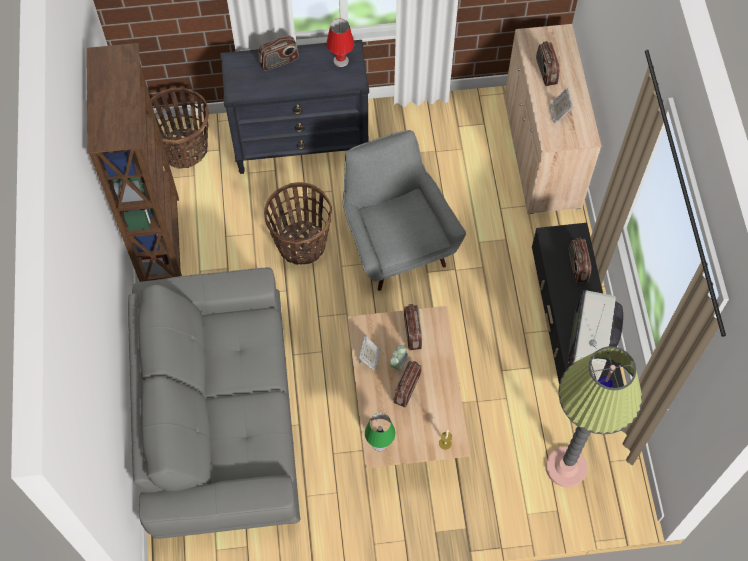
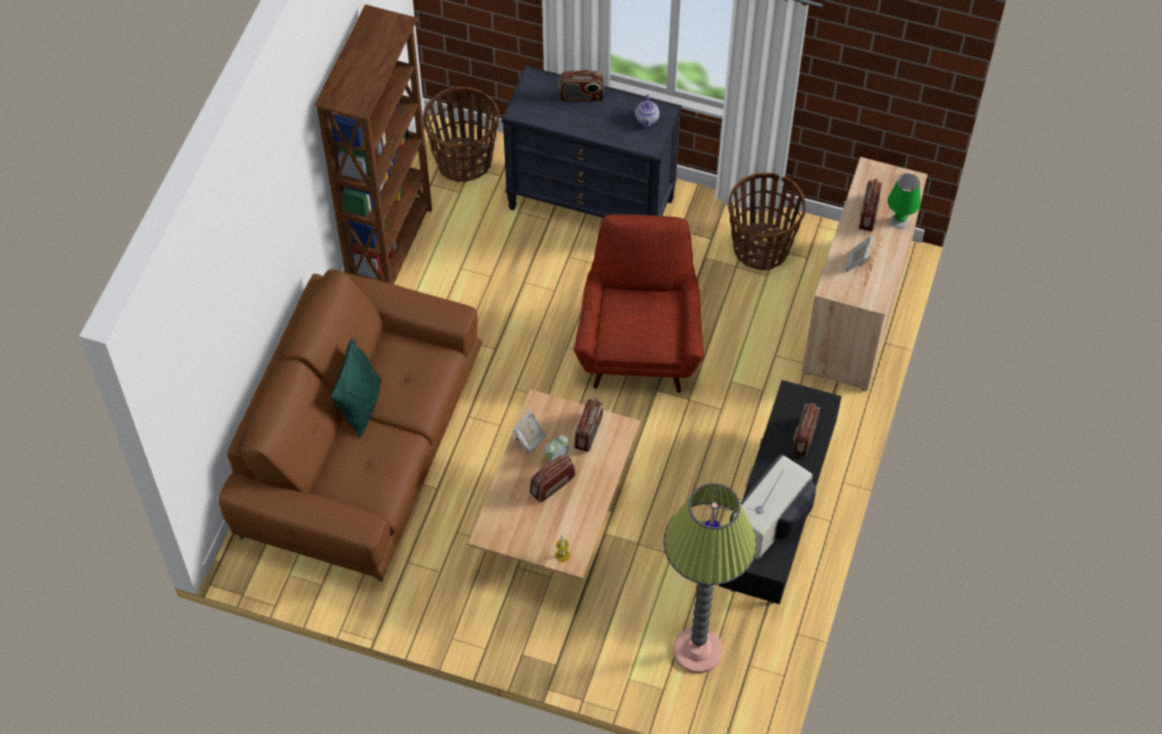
camera: 25 degrees right, 5 degrees down
grey sofa [128,267,300,539] -> brown sofa [219,269,482,582]
basket [264,182,332,265] -> basket moved to [728,173,806,270]
red table lamp [326,18,354,67] -> teapot [635,94,660,128]
grey armchair [343,130,466,291] -> red armchair [574,214,704,393]
green table lamp [365,413,395,451] -> green table lamp moved to [888,173,921,229]
none -> green pillow [330,338,381,438]

